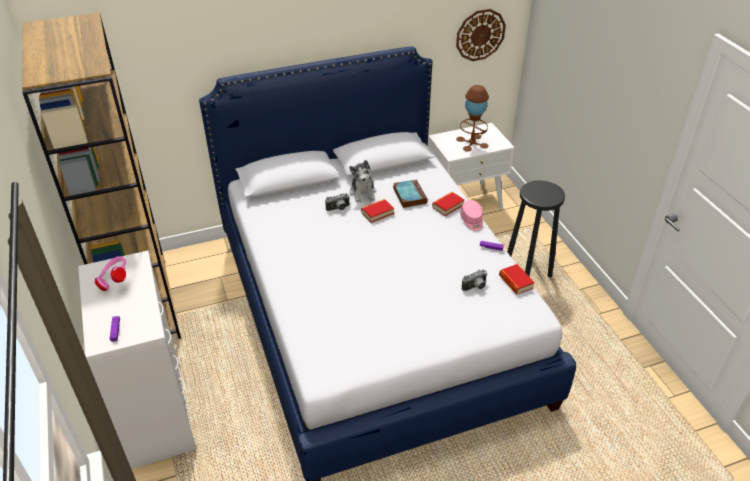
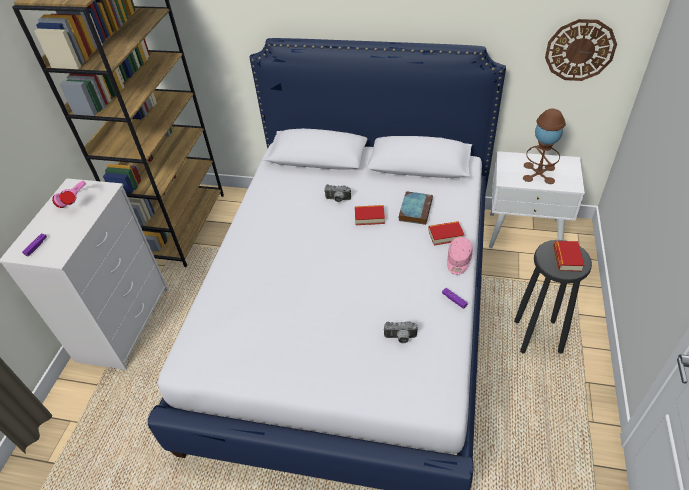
camera: 35 degrees right, 5 degrees up
plush toy [349,160,376,203] -> none
book [499,264,535,294] -> book moved to [553,241,584,271]

